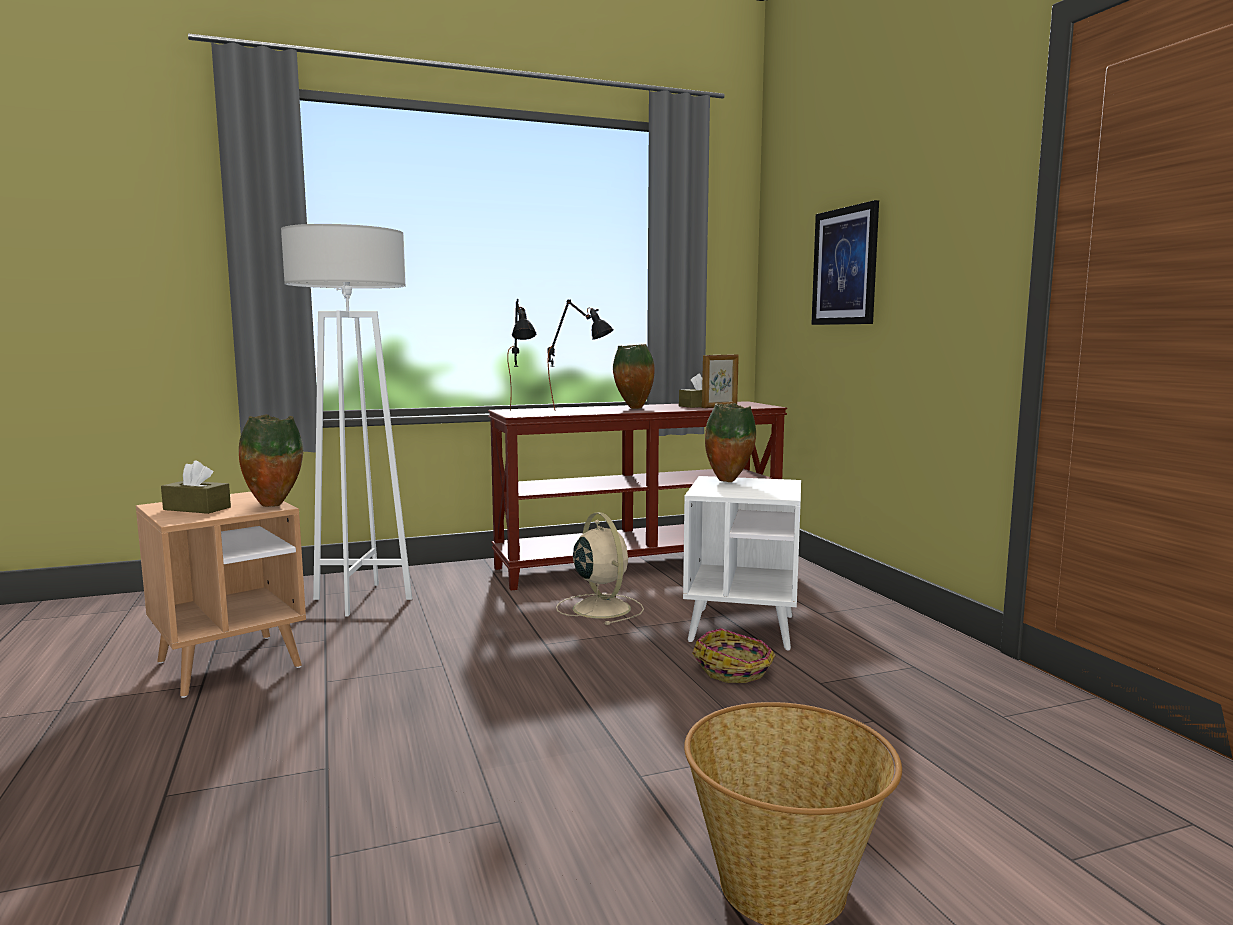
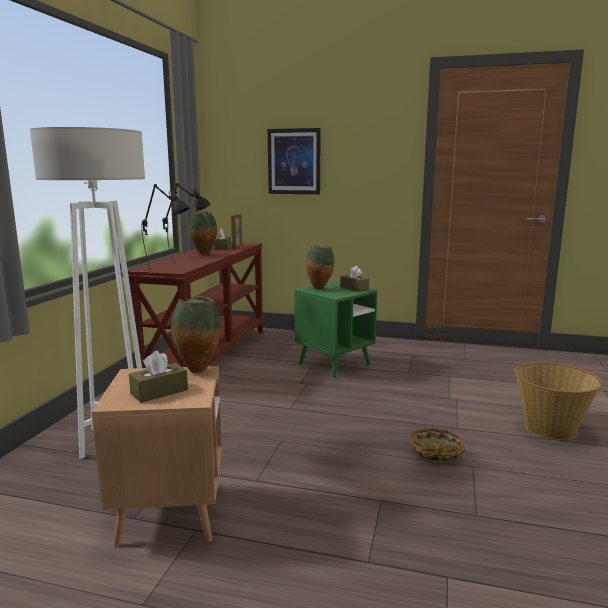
camera: 55 degrees left, 5 degrees up
beige fan [556,512,644,625] -> none
white side table [683,476,801,650] -> green side table [294,281,377,379]
basket [693,628,776,683] -> basket moved to [410,427,466,465]
none -> brown tissue box [340,266,369,292]

